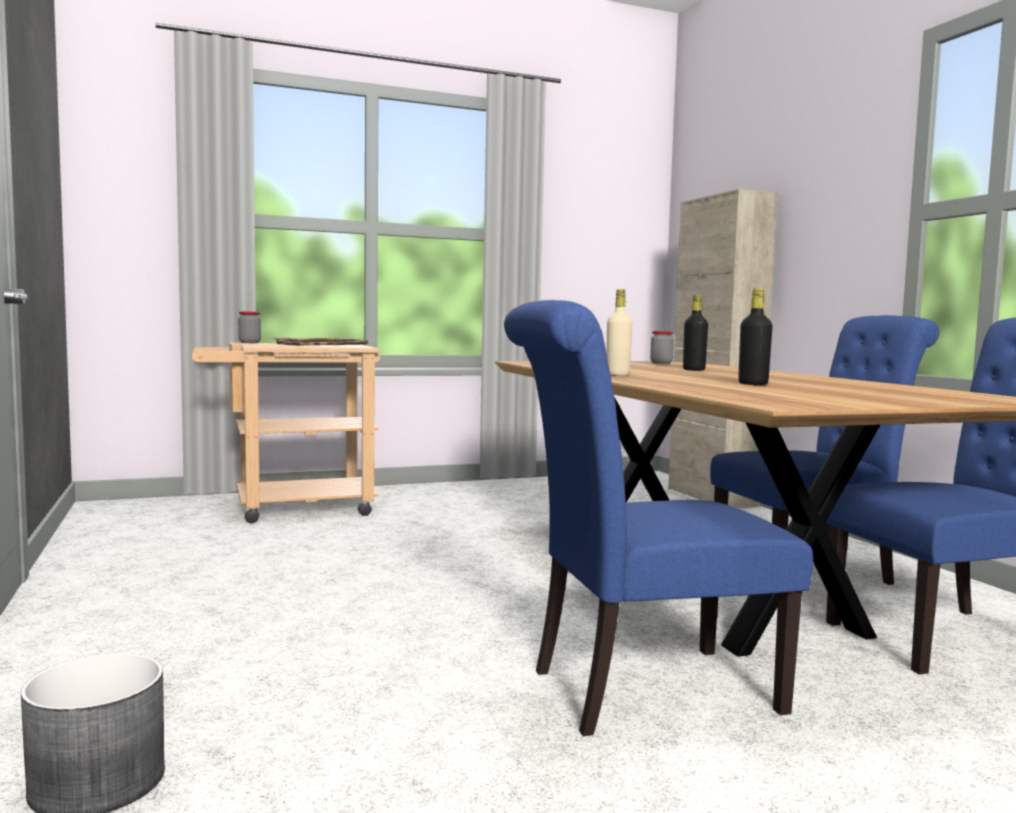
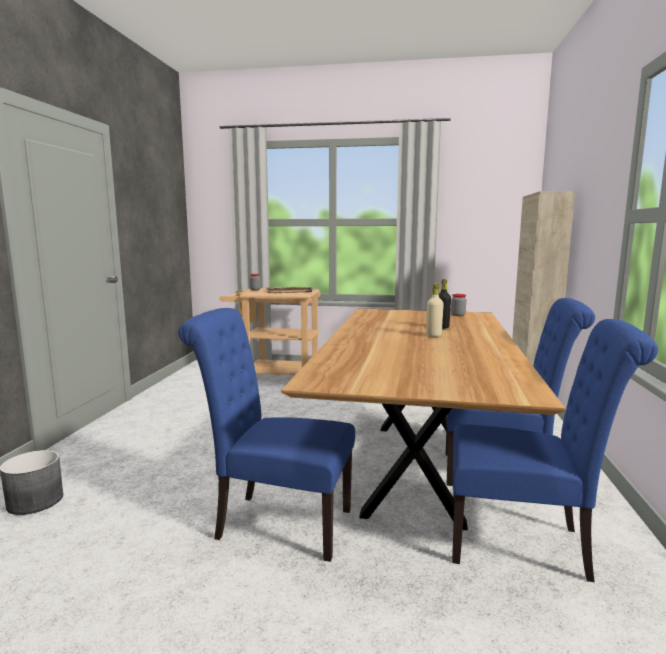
camera: 30 degrees right, 5 degrees up
beige bottle [606,289,632,376] -> beige bottle moved to [426,283,444,337]
black bottle [738,288,773,385] -> none

